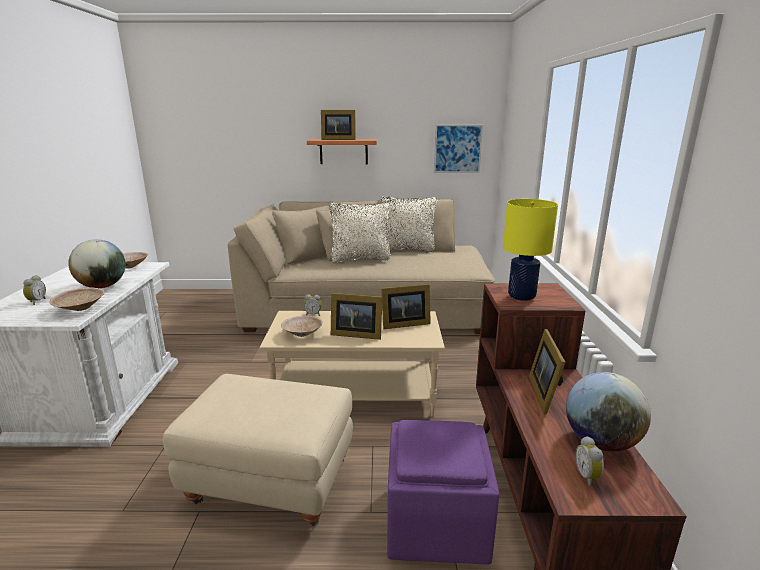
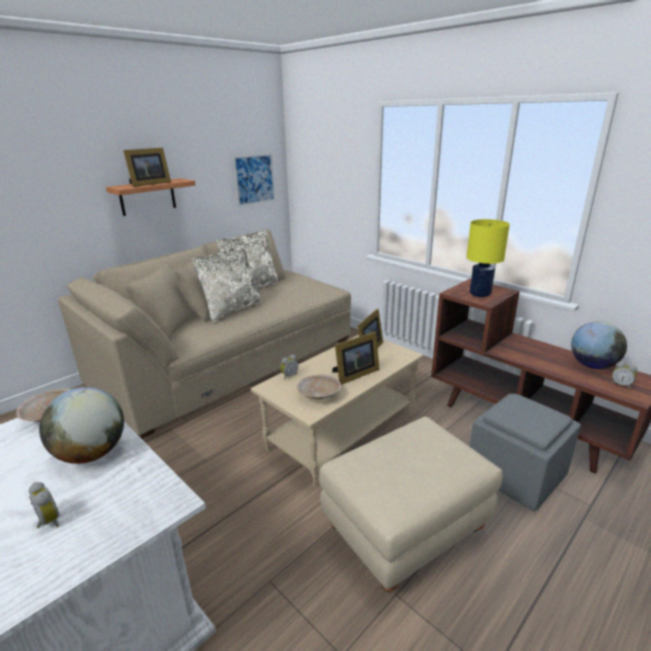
camera: 45 degrees left, 5 degrees up
beige bowl [49,288,105,311] -> none
purple ottoman [387,420,499,564] -> grey ottoman [469,394,581,511]
picture frame [529,329,566,415] -> none

